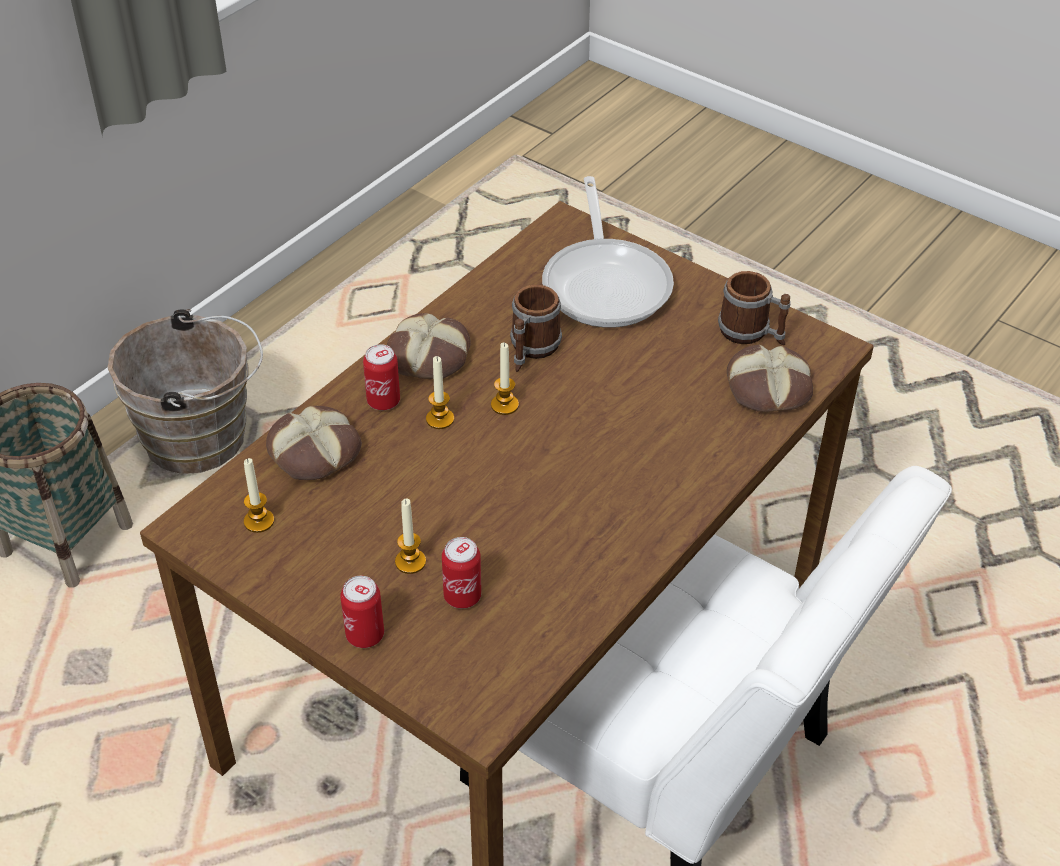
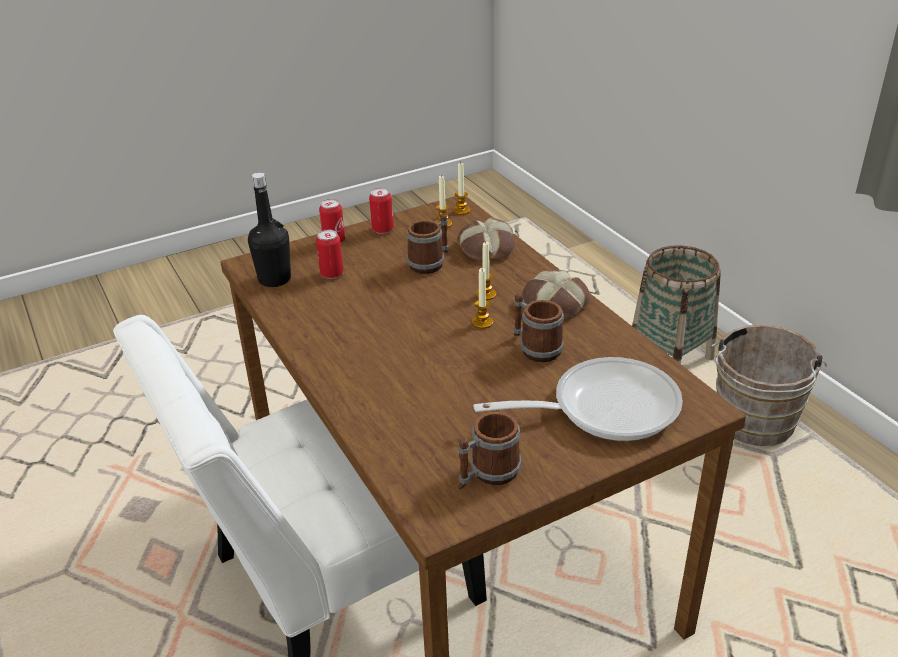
camera: 115 degrees right, 10 degrees down
can [363,344,400,410] -> can moved to [369,188,394,234]
candle [395,499,426,574] -> candle moved to [453,162,471,215]
frying pan [542,176,674,328] -> frying pan turned 150 degrees clockwise [473,357,683,441]
bread [727,345,813,412] -> none
none -> black bottle [248,172,291,287]
none -> mug [407,214,449,274]

